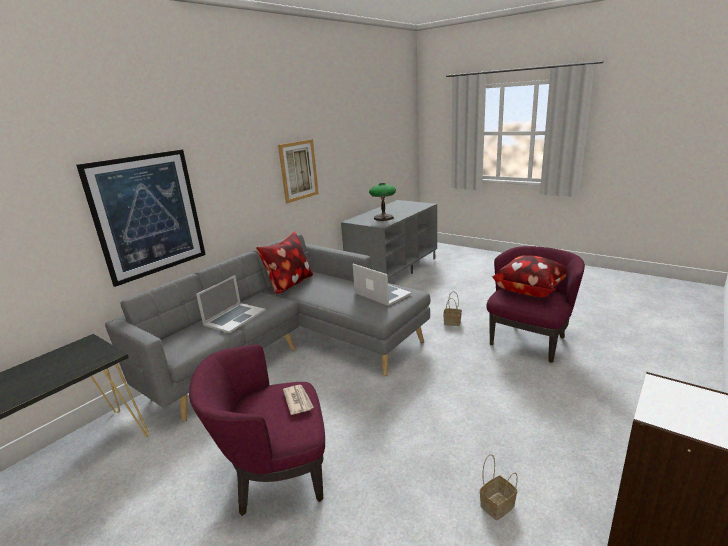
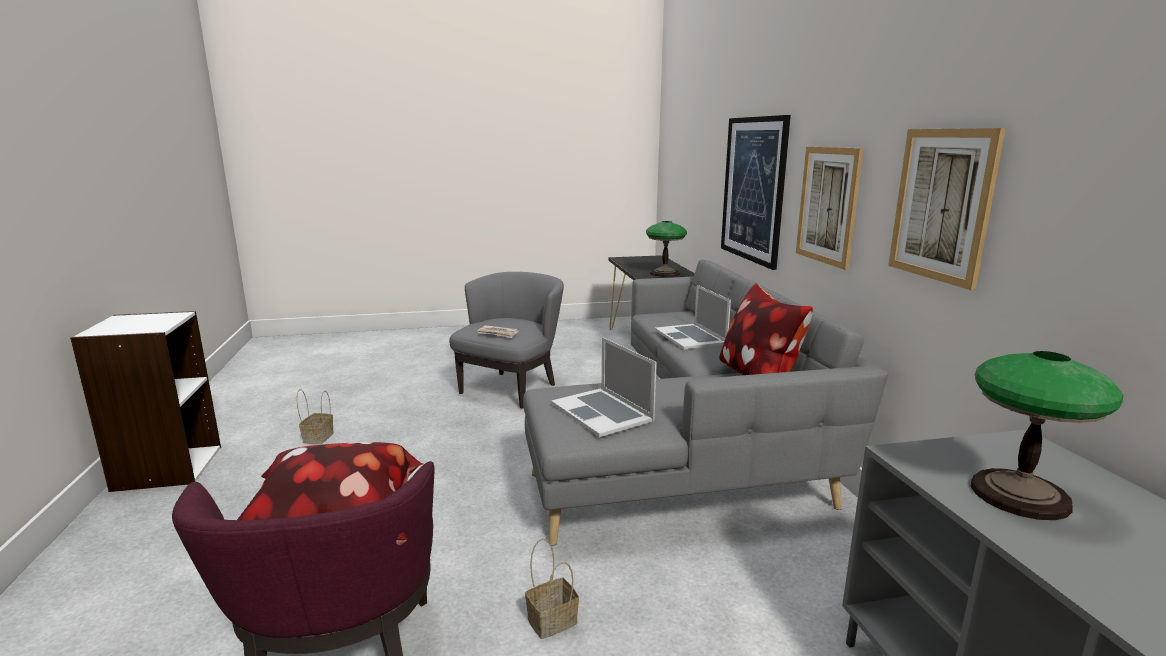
camera: 130 degrees right, 5 degrees down
purple armchair [189,344,325,516] -> grey armchair [449,272,564,409]
laptop [353,264,412,306] -> laptop turned 60 degrees clockwise [551,337,657,437]
none -> table lamp [646,221,687,277]
none -> picture [796,147,864,270]

